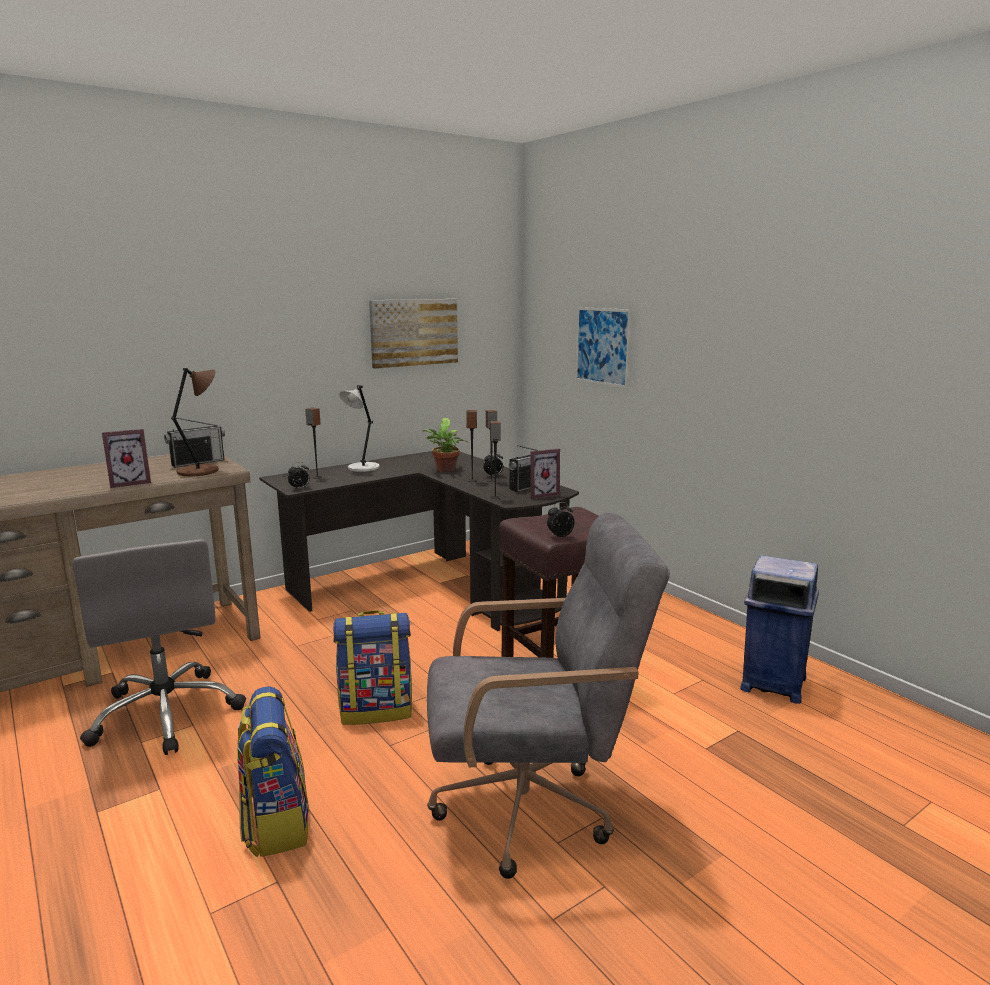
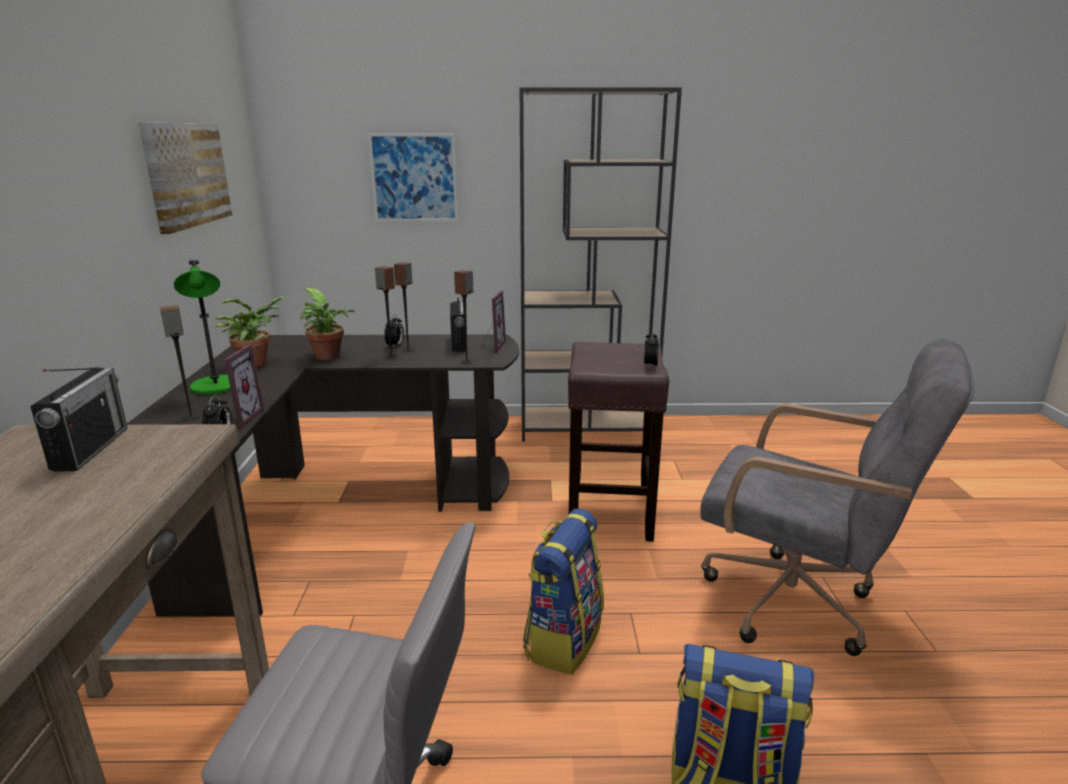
camera: 55 degrees left, 5 degrees up
picture frame [102,429,151,488] -> picture frame moved to [224,344,264,429]
brown table lamp [171,368,219,476] -> none
grey table lamp [339,385,380,472] -> green table lamp [174,260,231,395]
grey office chair [427,513,670,879] -> grey office chair turned 90 degrees clockwise [700,339,974,656]
blue trash can [740,555,819,704] -> none
none -> potted plant [215,297,286,367]
none -> bookcase [519,87,682,442]

